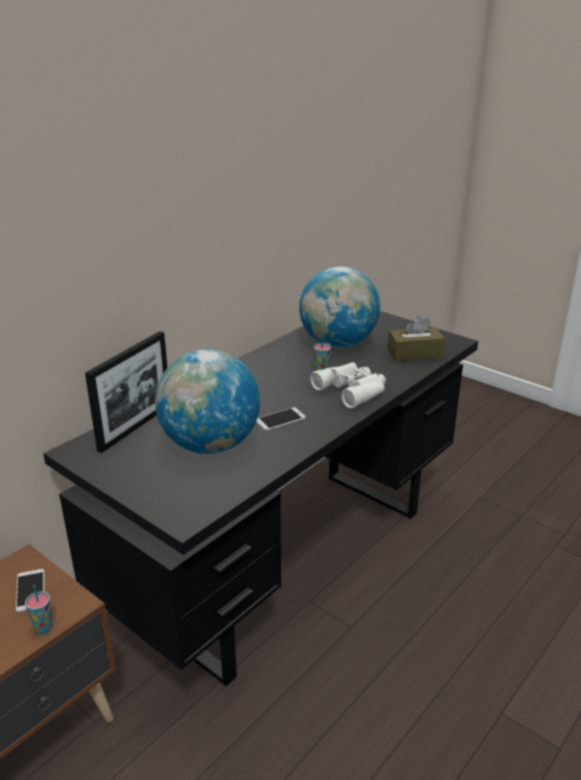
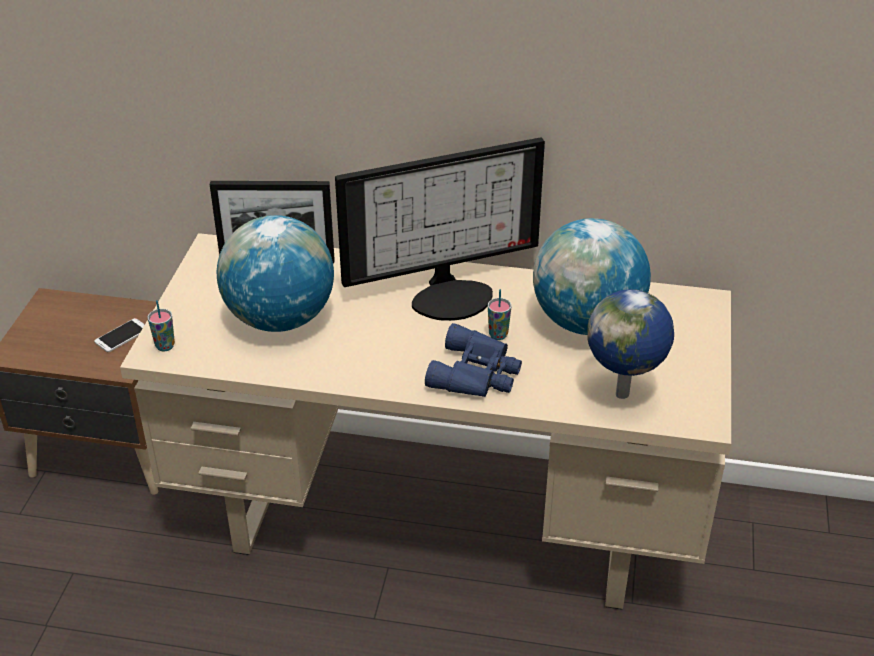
camera: 60 degrees right, 10 degrees up
cup [25,585,53,634] -> cup moved to [148,300,175,351]
black desk [43,311,478,687] -> beige desk [120,233,731,610]
phone [256,407,306,431] -> none
white binoculars [310,362,386,409] -> blue binoculars [425,323,522,397]
brown tissue box [388,315,445,361] -> globe [588,289,674,399]
none -> monitor [335,137,545,321]

